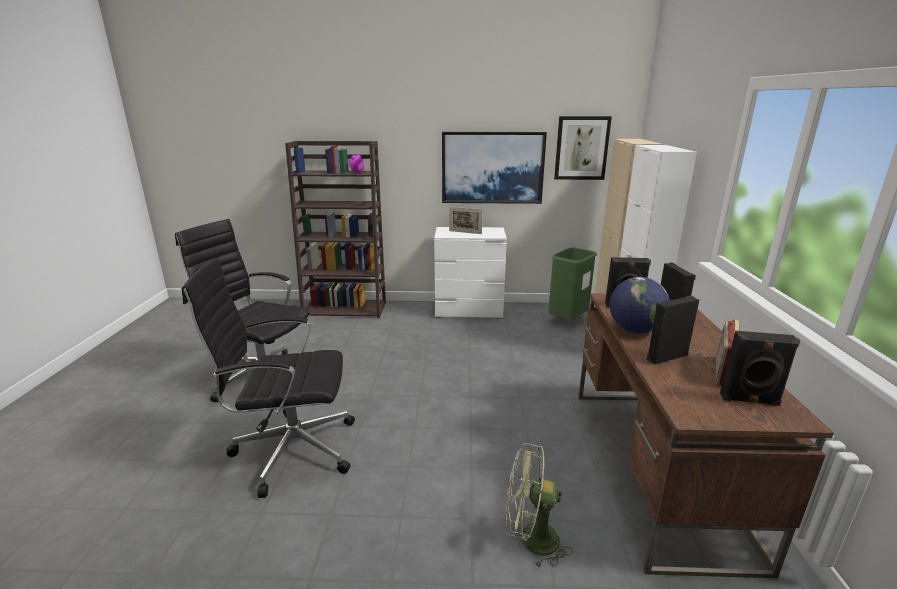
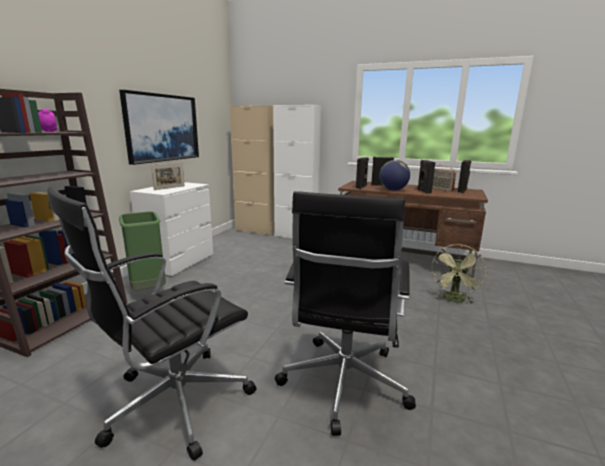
camera: 70 degrees left, 5 degrees down
green trash can [548,247,597,320] -> green trash can moved to [119,211,166,290]
picture [554,116,612,180] -> none

